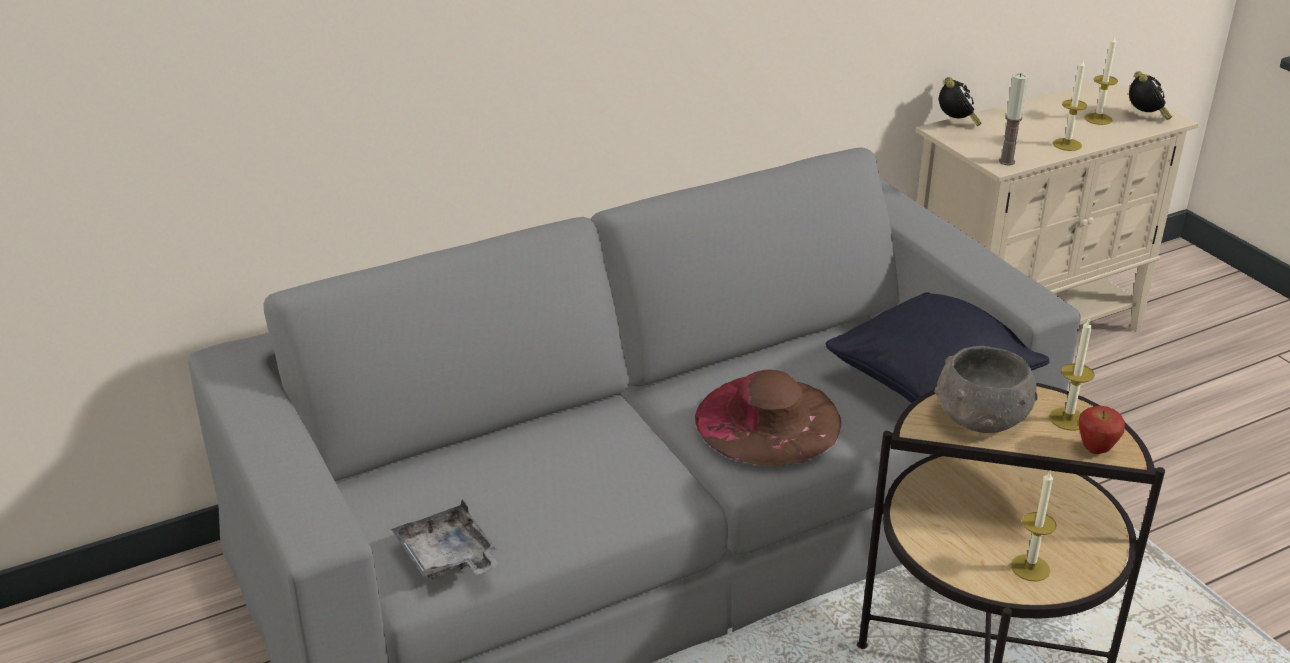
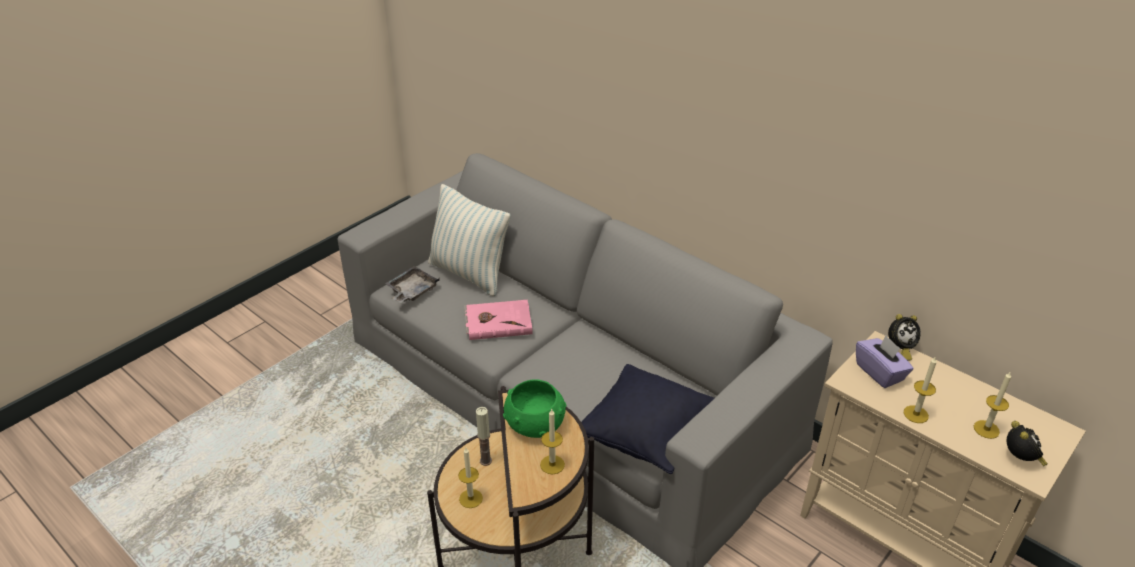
camera: 70 degrees right, 5 degrees up
brown hat [695,370,842,466] -> none
grey bowl [934,346,1038,433] -> green bowl [503,379,566,438]
candle [999,73,1028,166] -> candle moved to [476,407,492,466]
apple [1079,406,1125,454] -> none
alarm clock [1129,71,1172,120] -> alarm clock turned 75 degrees counterclockwise [1007,421,1047,466]
none -> pillow [428,184,510,296]
none -> pink book [464,300,533,340]
none -> purple tissue box [856,335,914,388]

